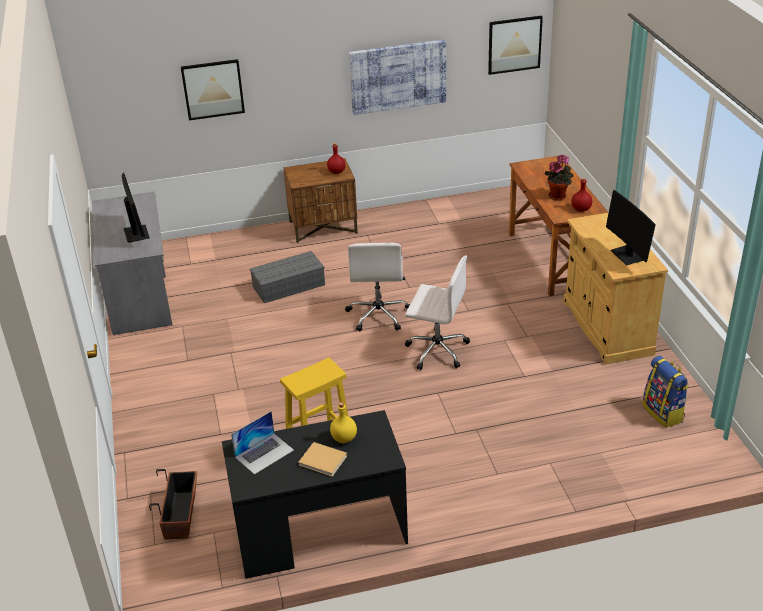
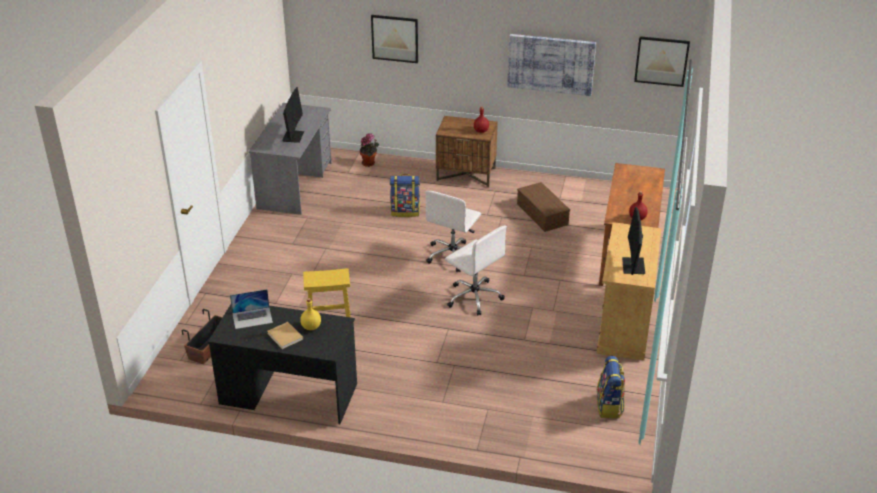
camera: 25 degrees right, 0 degrees up
grey storage box [250,251,325,303] -> backpack [390,174,420,217]
potted plant [545,154,573,201] -> potted plant moved to [360,133,379,167]
none -> brown storage box [517,182,570,232]

